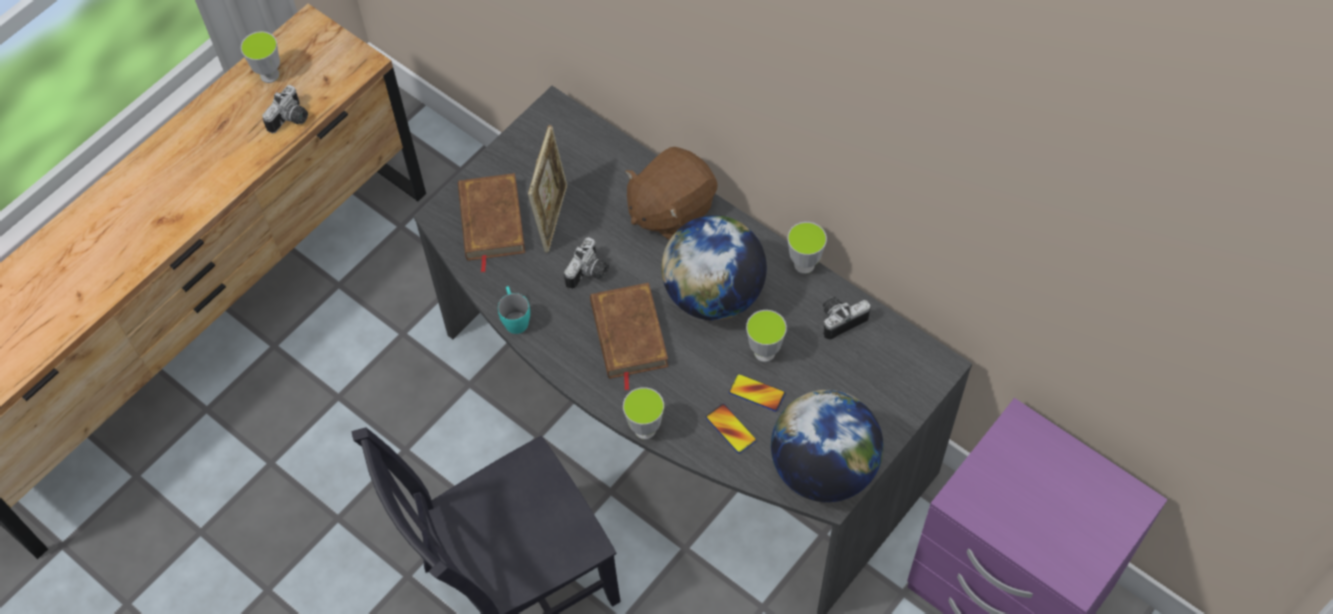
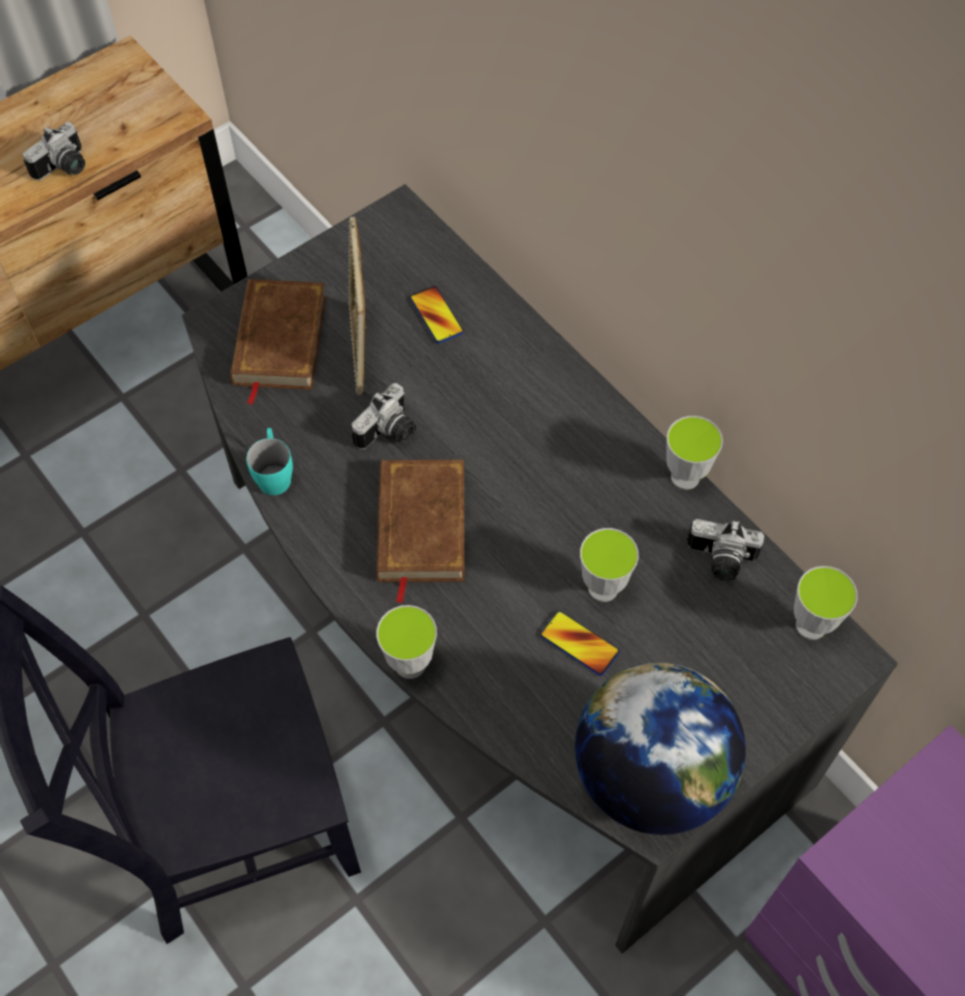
camera: 10 degrees right, 0 degrees up
cup [241,31,280,83] -> cup moved to [794,566,858,640]
picture frame [528,125,567,253] -> picture frame turned 150 degrees clockwise [348,217,366,395]
brown plush toy [625,147,718,240] -> none
globe [661,215,767,321] -> none
phone [706,404,757,454] -> phone moved to [410,286,464,343]
camera [823,297,871,340] -> camera turned 150 degrees counterclockwise [687,519,764,581]

